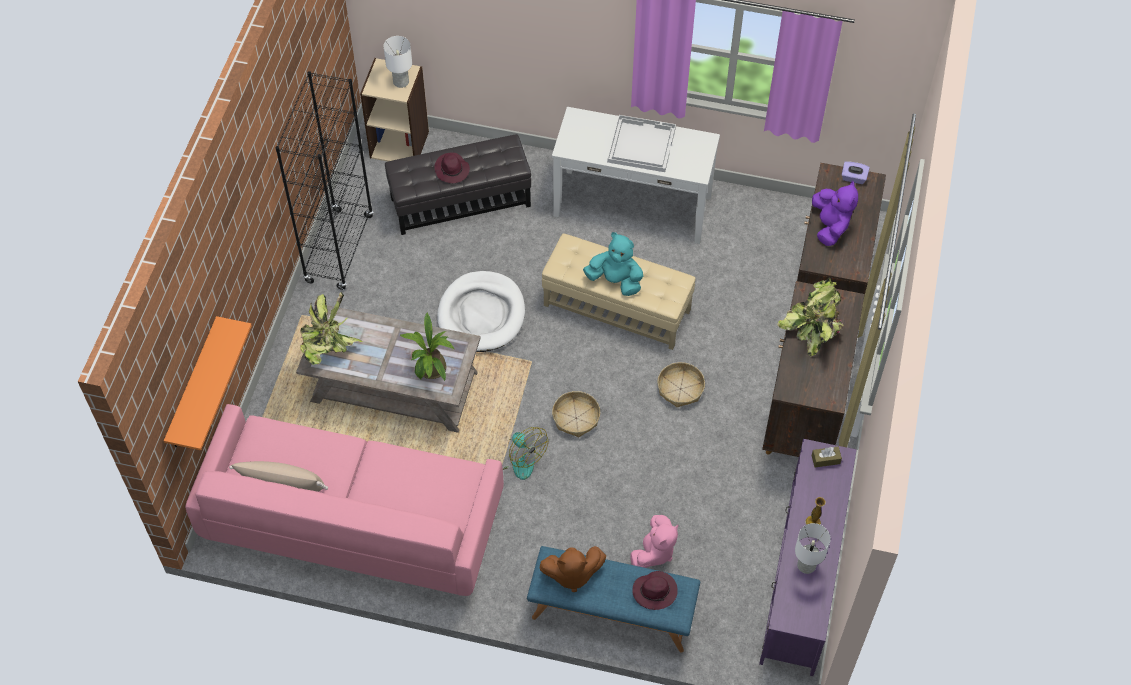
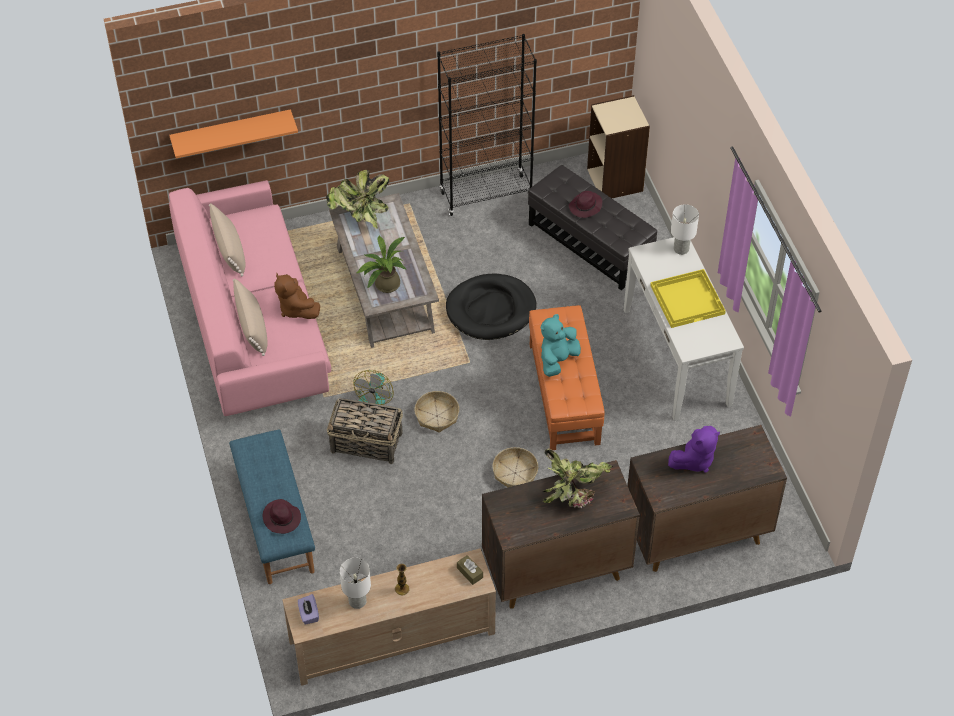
camera: 60 degrees right, 5 degrees down
white table lamp [383,36,412,88] -> white table lamp moved to [671,204,699,255]
white dog bed [437,271,525,352] -> black dog bed [446,274,537,340]
brown plush toy [540,546,606,592] -> brown plush toy moved to [274,273,320,319]
beige ottoman [542,233,696,350] -> orange ottoman [529,305,605,450]
turquoise plush toy [583,232,643,296] -> turquoise plush toy turned 135 degrees counterclockwise [541,314,581,377]
white tray [607,115,676,172] -> yellow tray [650,269,726,328]
pink plush toy [630,515,678,568] -> none
purple tv stand [759,439,857,676] -> beige tv stand [282,548,496,686]
purple tissue box [842,161,870,184] -> purple tissue box moved to [298,594,319,625]
none -> beige pillow [233,278,268,356]
none -> basket [327,398,403,464]

